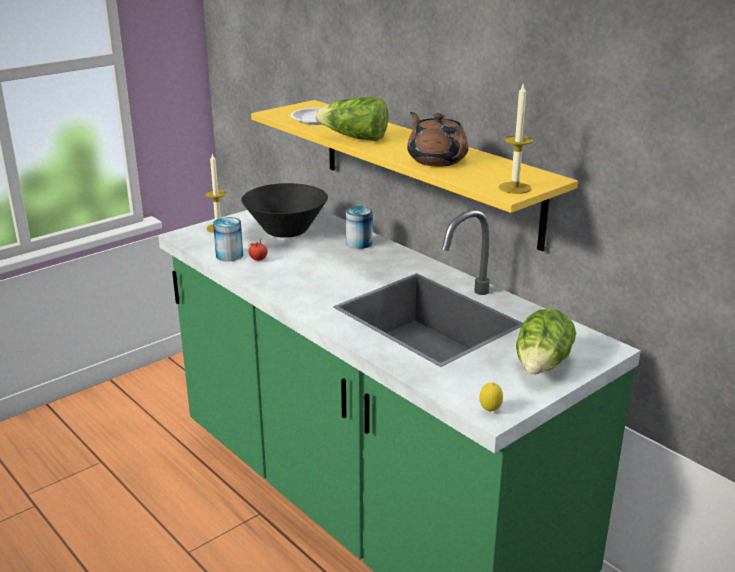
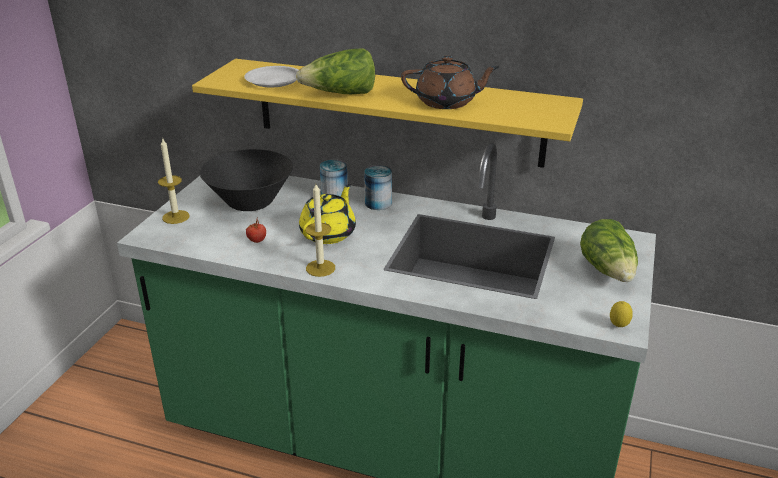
camera: 30 degrees left, 5 degrees up
can [213,217,243,261] -> can moved to [364,165,392,210]
brown teapot [407,112,468,167] -> brown teapot turned 150 degrees clockwise [401,56,499,109]
candle [499,82,533,194] -> candle moved to [306,184,335,277]
none -> yellow teapot [299,184,356,244]

